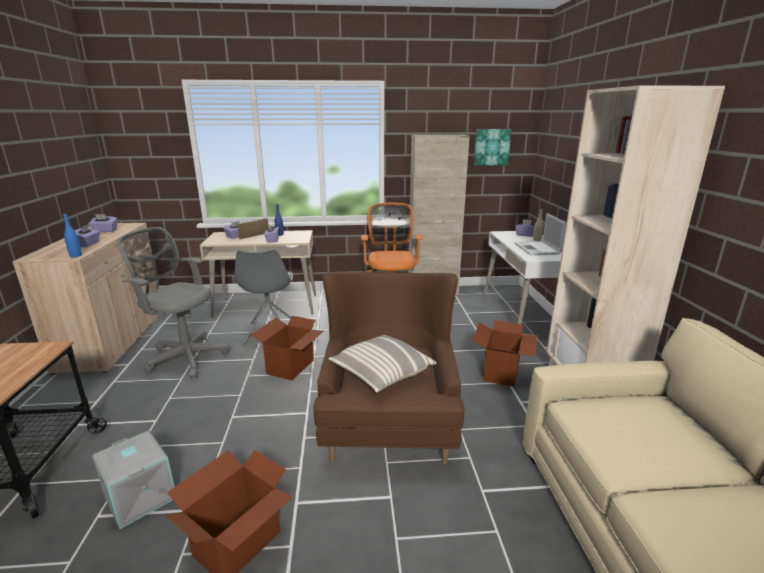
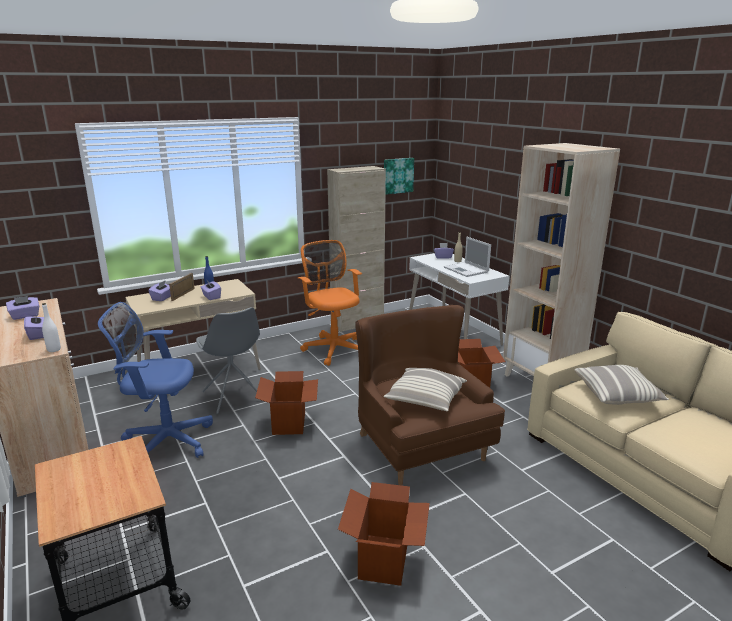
camera: 25 degrees left, 0 degrees up
blue bottle [63,213,82,257] -> white bottle [42,303,61,352]
grey storage box [92,431,174,529] -> none
grey office chair [116,227,230,378] -> blue office chair [98,302,213,458]
none -> pillow [574,365,669,405]

